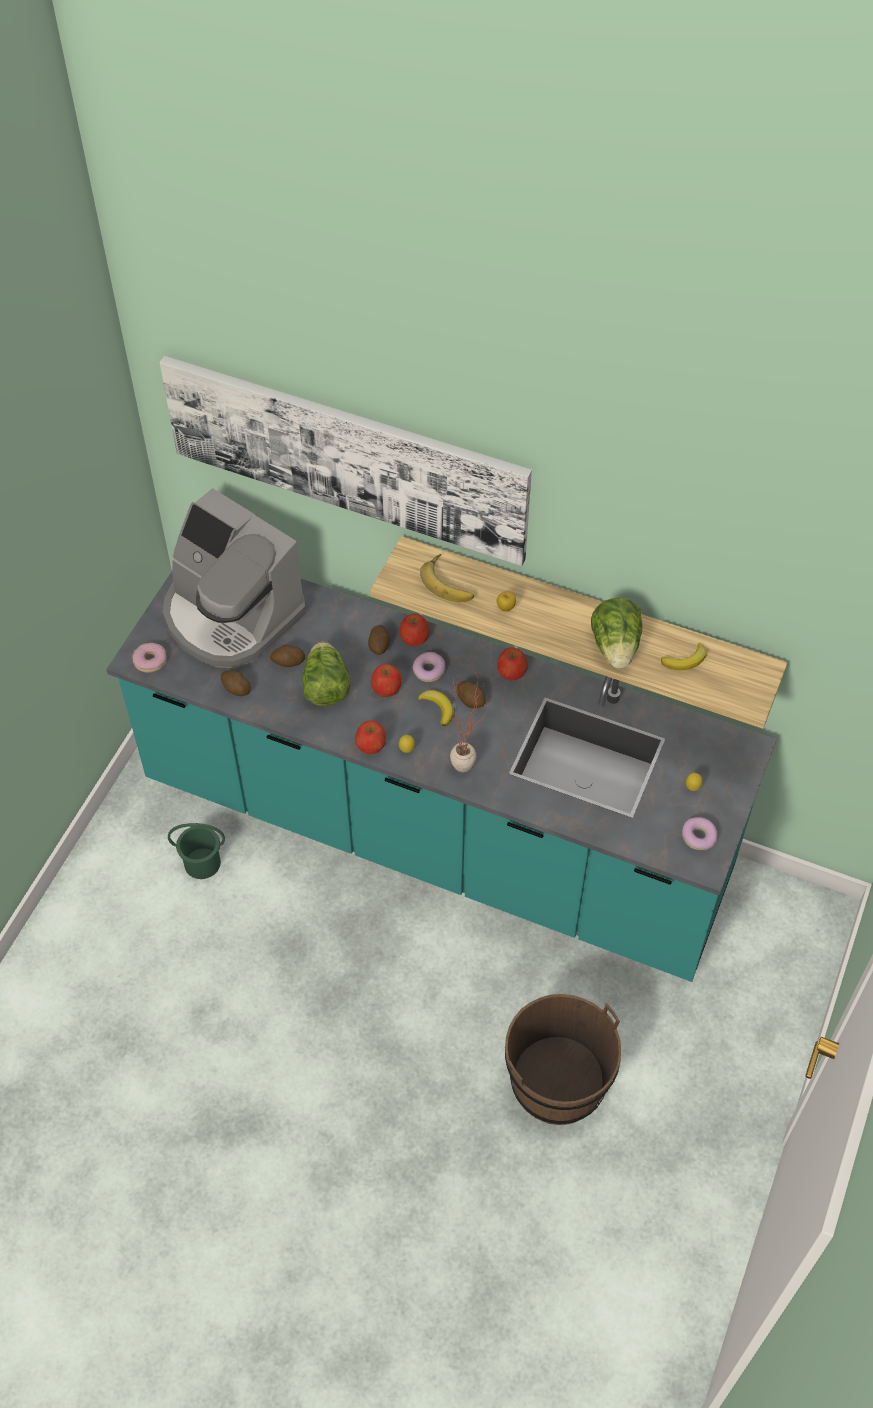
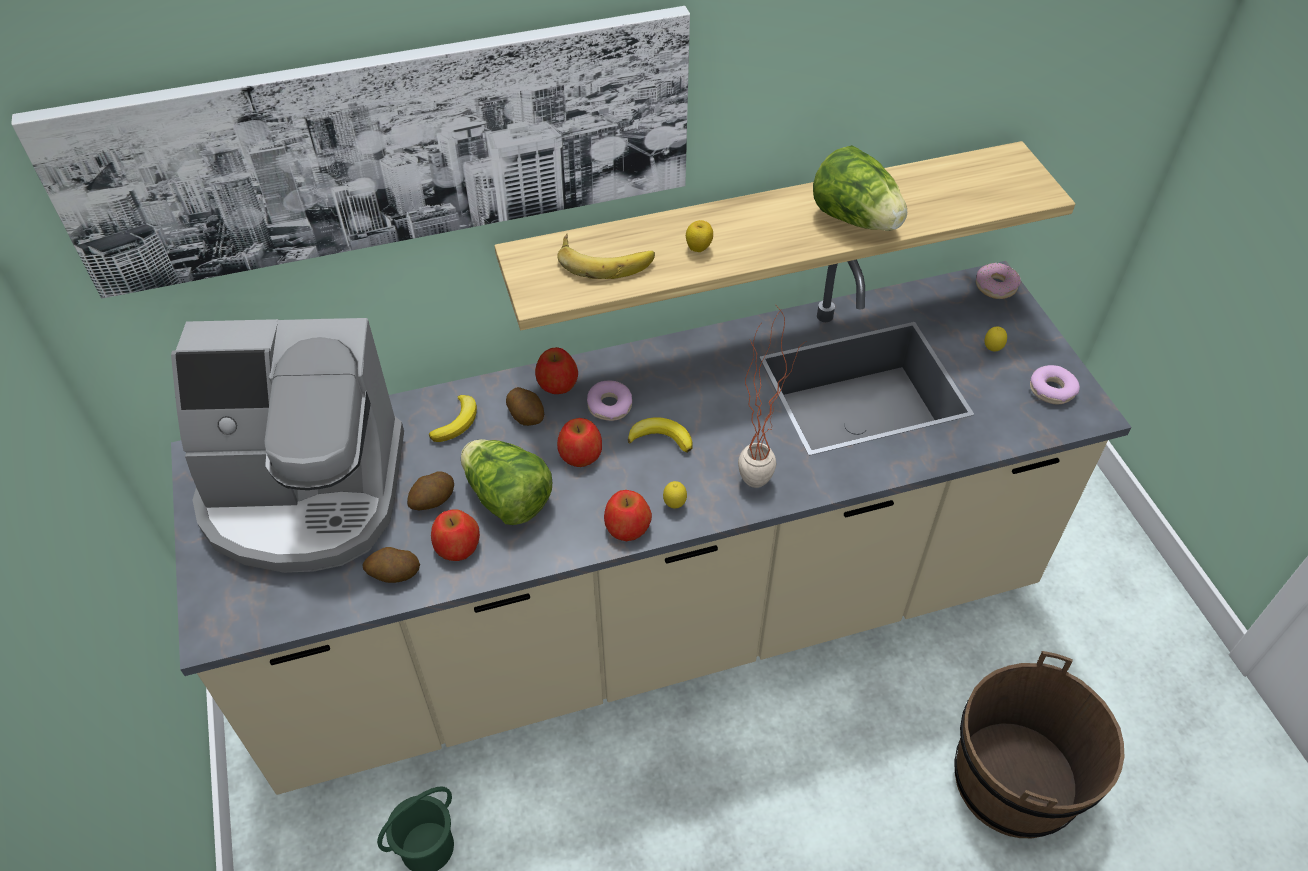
camera: 40 degrees left, 5 degrees down
turquoise counter [106,572,777,982] -> beige counter [171,259,1132,795]
donut [132,643,167,673] -> donut moved to [976,263,1021,299]
potato [457,681,485,708] -> none
apple [497,647,528,681] -> apple moved to [431,510,480,561]
banana [661,643,707,670] -> banana moved to [429,395,477,442]

